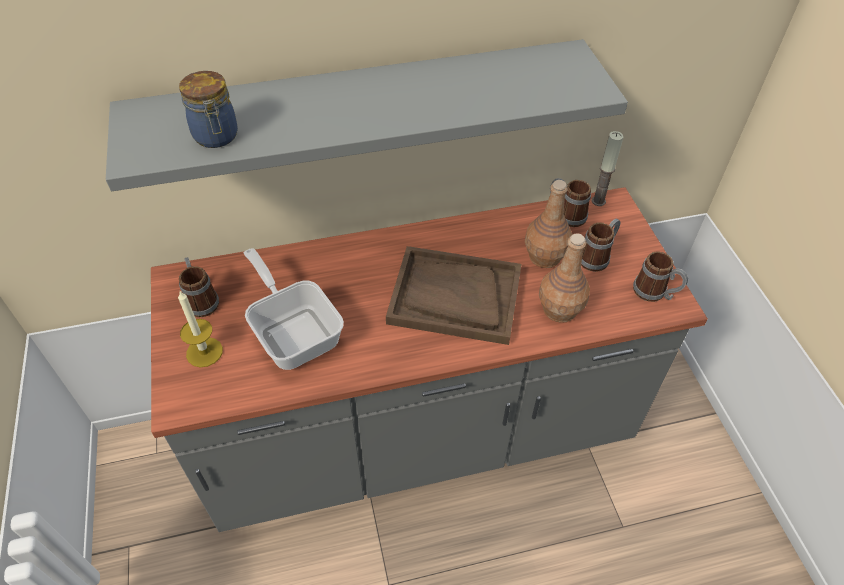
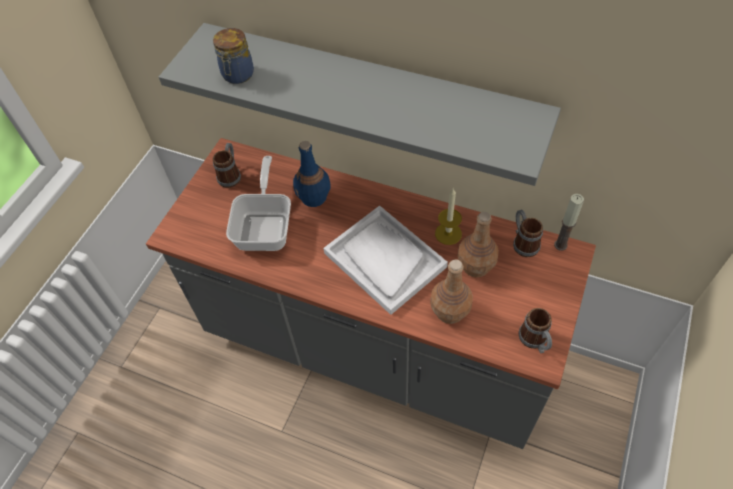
camera: 40 degrees right, 5 degrees up
candle [178,290,223,367] -> candle moved to [435,189,462,245]
brown tray [386,246,522,345] -> white tray [323,205,448,315]
mug [581,218,621,272] -> none
none -> blue bottle [293,141,330,207]

